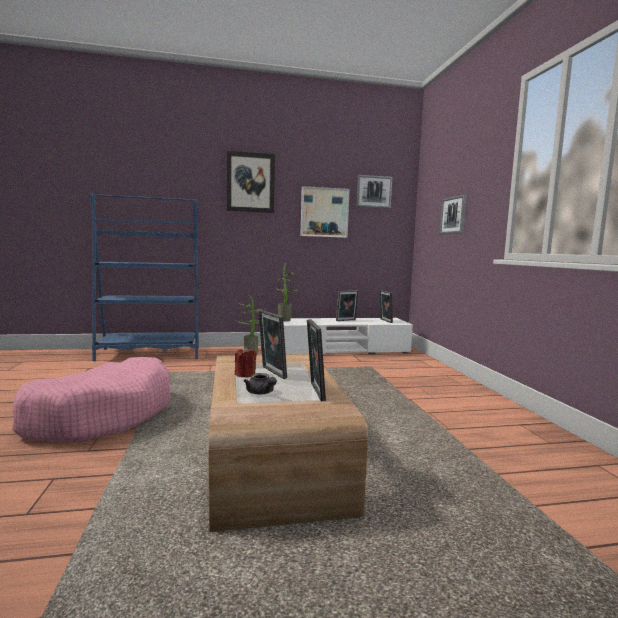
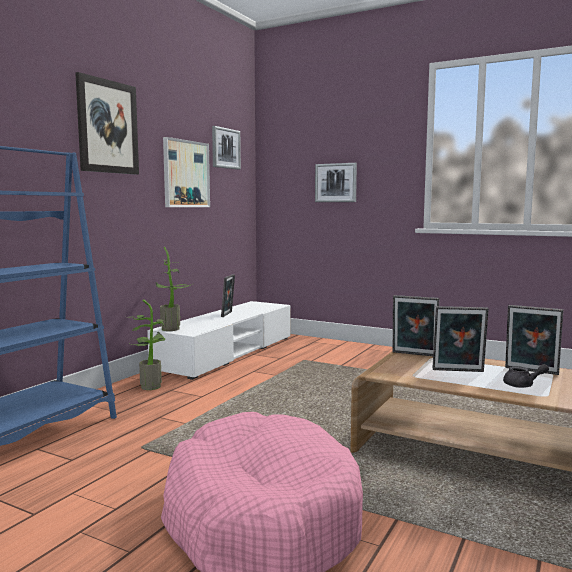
camera: 50 degrees left, 0 degrees up
red candle [235,347,256,378] -> none
picture frame [380,290,393,323] -> picture frame moved to [393,295,439,356]

